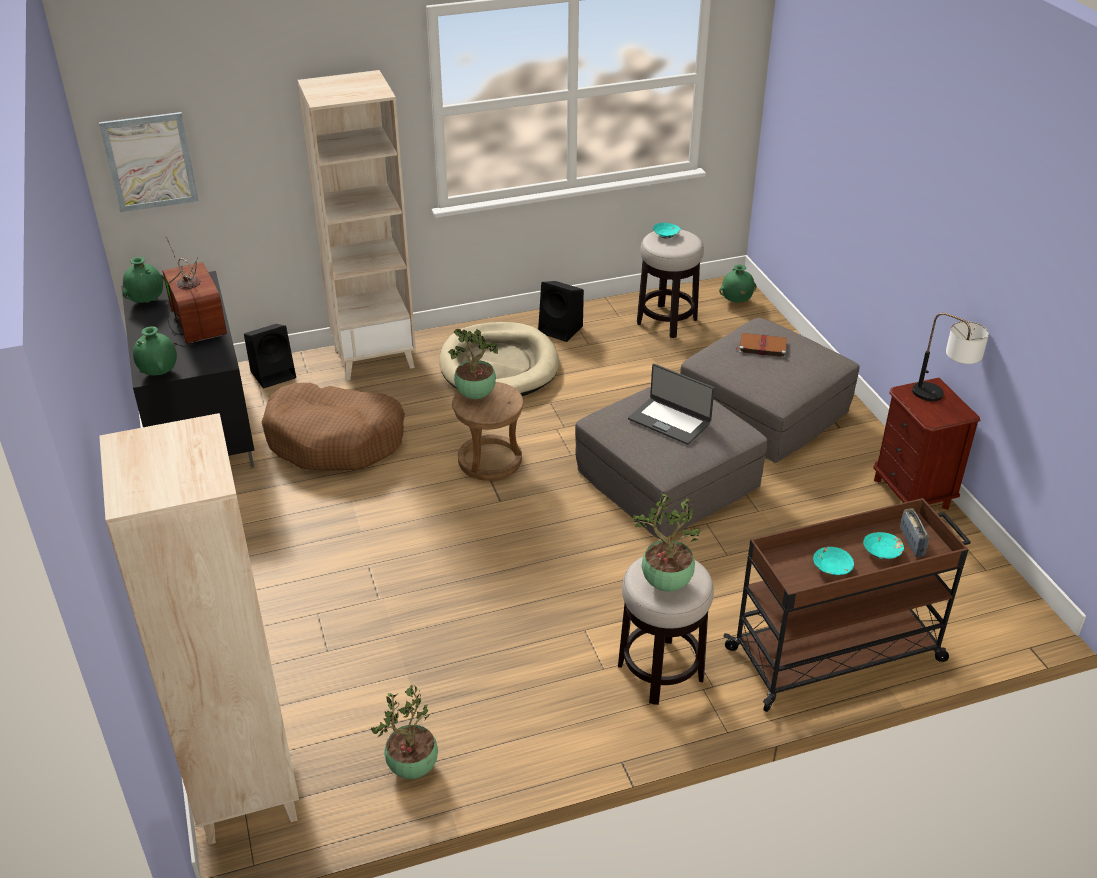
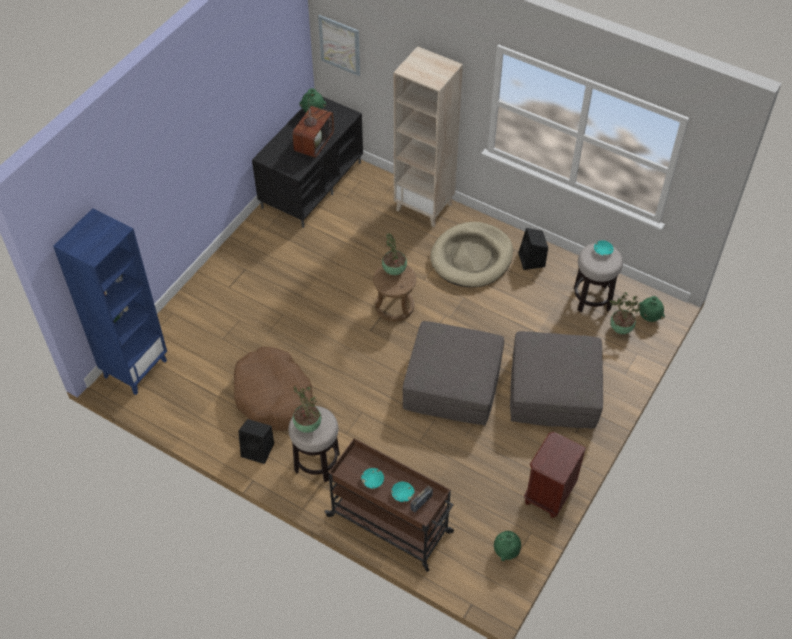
camera: 50 degrees right, 15 degrees up
beige bookcase [99,413,299,845] -> blue bookcase [53,208,167,395]
green vase [133,326,177,375] -> green vase moved to [494,531,521,561]
black speaker [244,324,296,388] -> black speaker moved to [238,419,274,464]
brown dog bed [262,383,405,471] -> brown dog bed moved to [234,347,313,431]
potted plant [371,685,438,779] -> potted plant moved to [610,292,640,334]
laptop [628,364,715,445] -> none
brown book [735,333,787,358] -> none
table lamp [912,313,989,401] -> none

